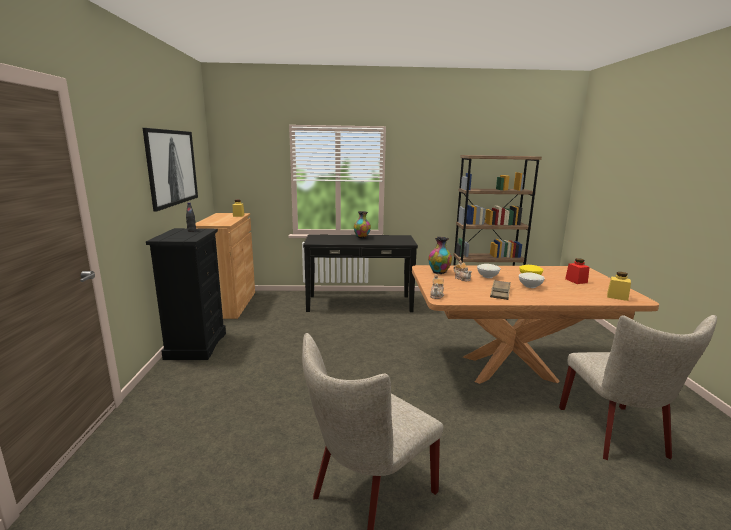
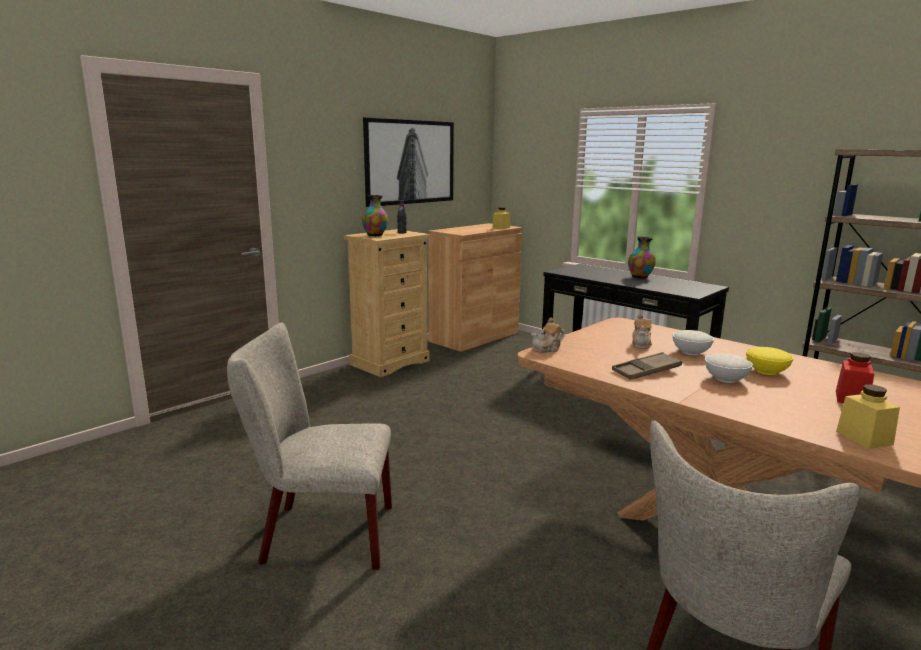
camera: 45 degrees right, 0 degrees up
black dresser [146,228,226,360] -> beige dresser [344,229,430,377]
vase [428,237,452,274] -> vase moved to [362,195,388,236]

